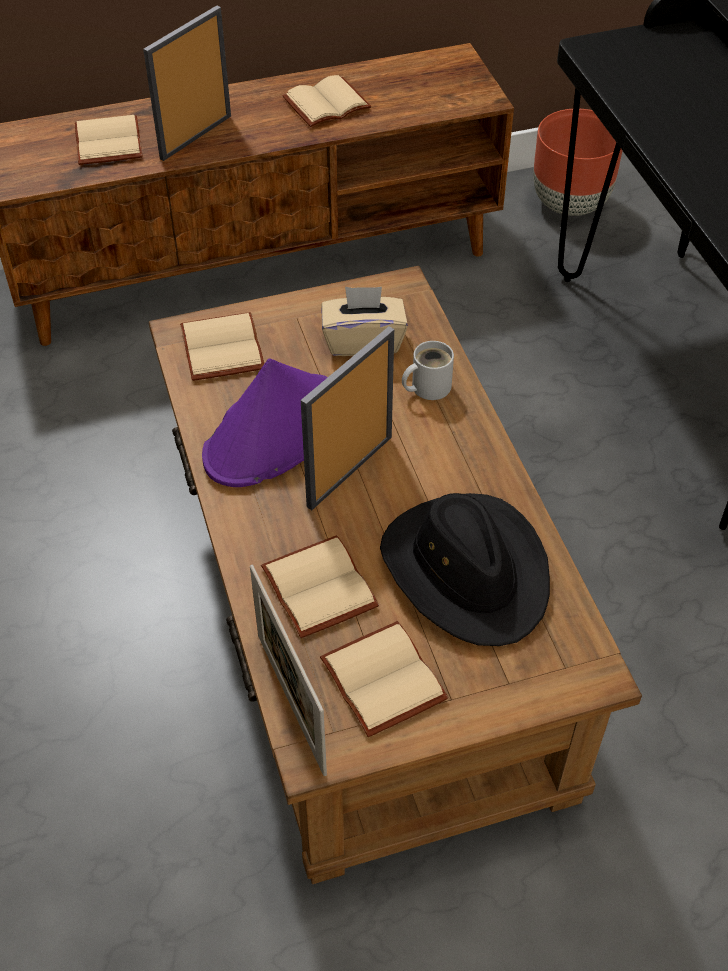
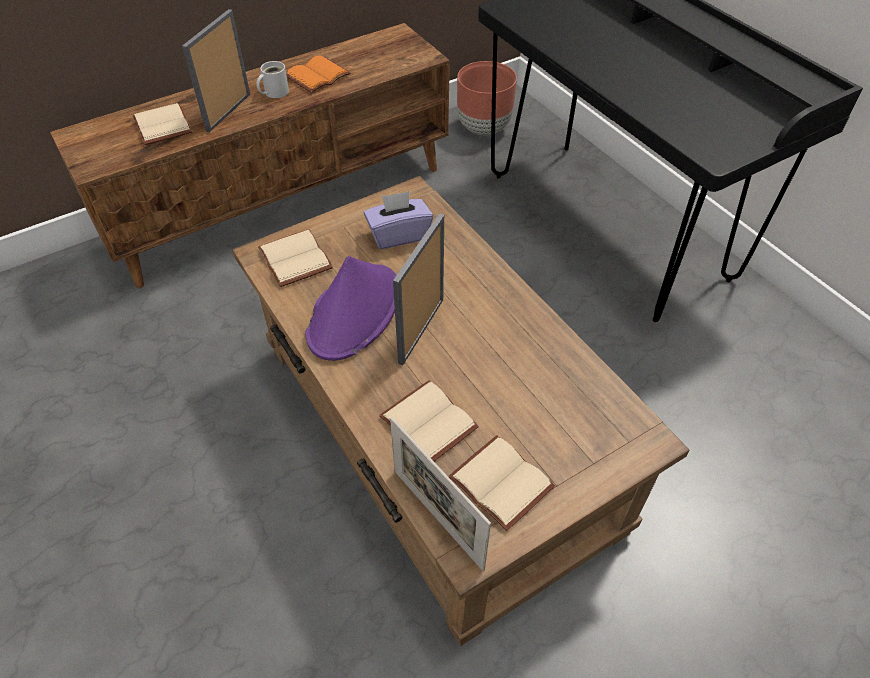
camera: 15 degrees left, 0 degrees up
beige book [283,75,371,127] -> orange book [286,55,351,93]
beige tissue box [321,287,408,356] -> purple tissue box [364,191,433,249]
black hat [380,493,550,646] -> none
white mug [402,341,454,400] -> white mug moved to [256,61,289,98]

